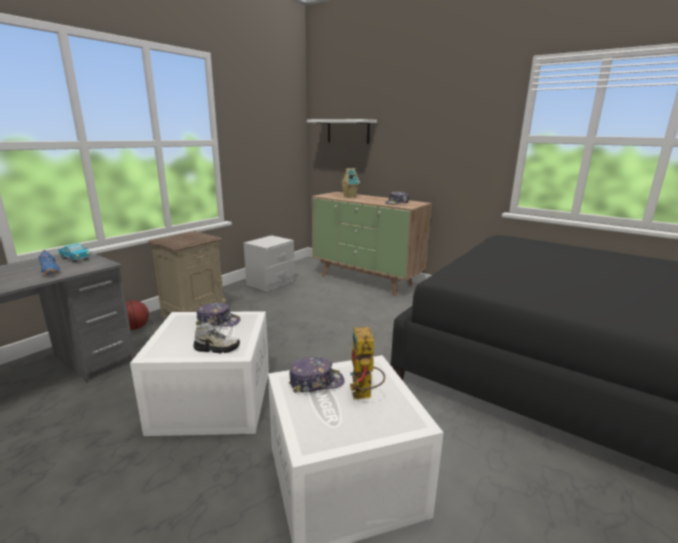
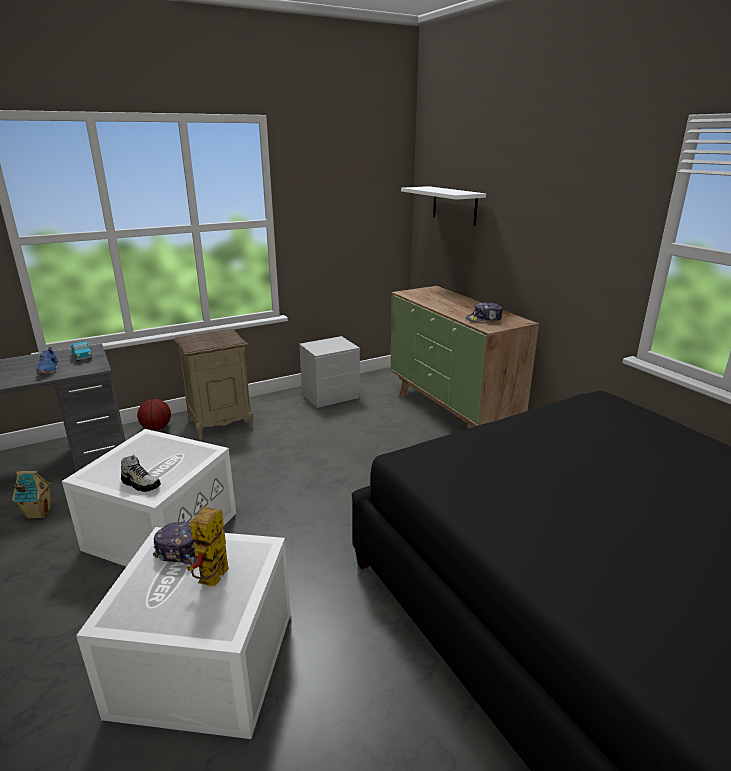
camera: 25 degrees right, 5 degrees up
cap [196,302,240,327] -> none
toy house [341,168,360,198] -> toy house moved to [12,471,52,519]

